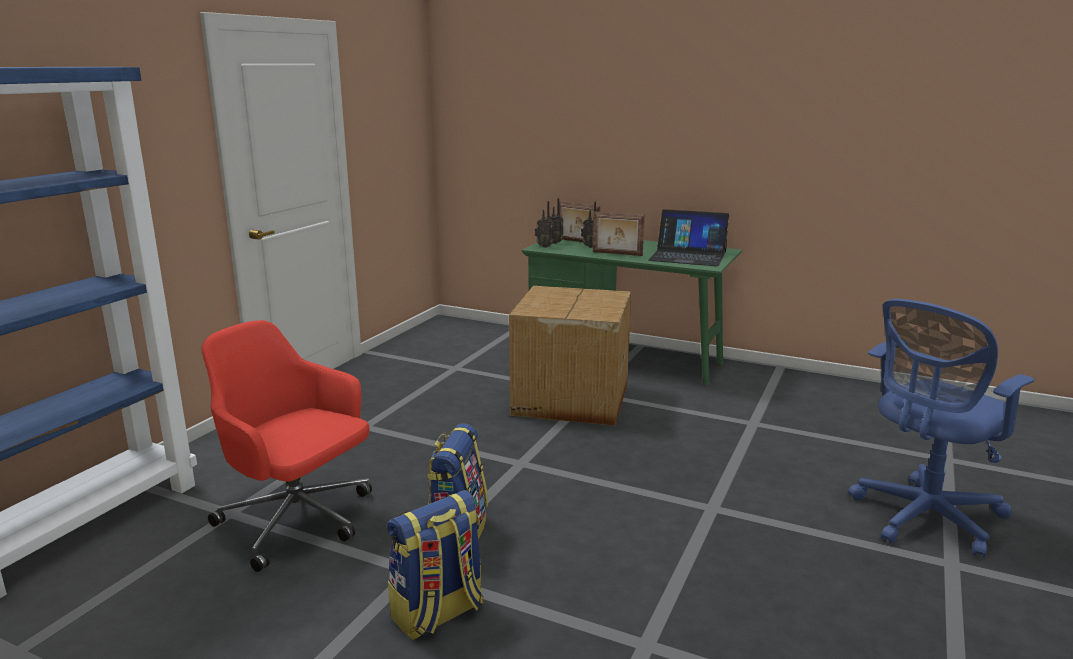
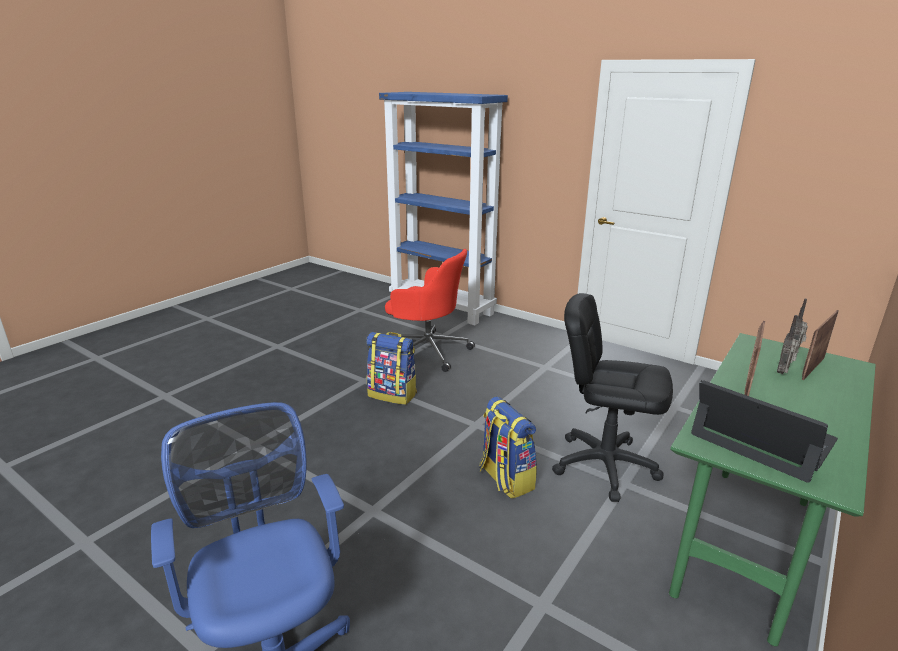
camera: 100 degrees right, 5 degrees up
red office chair [202,320,372,572] -> red office chair turned 75 degrees clockwise [385,249,475,372]
backpack [387,490,483,640] -> backpack moved to [479,396,537,499]
cardboard box [509,286,631,426] -> black office chair [552,293,673,502]
radio [535,201,554,247] -> none
laptop [649,209,729,266] -> laptop turned 105 degrees clockwise [691,380,838,483]

